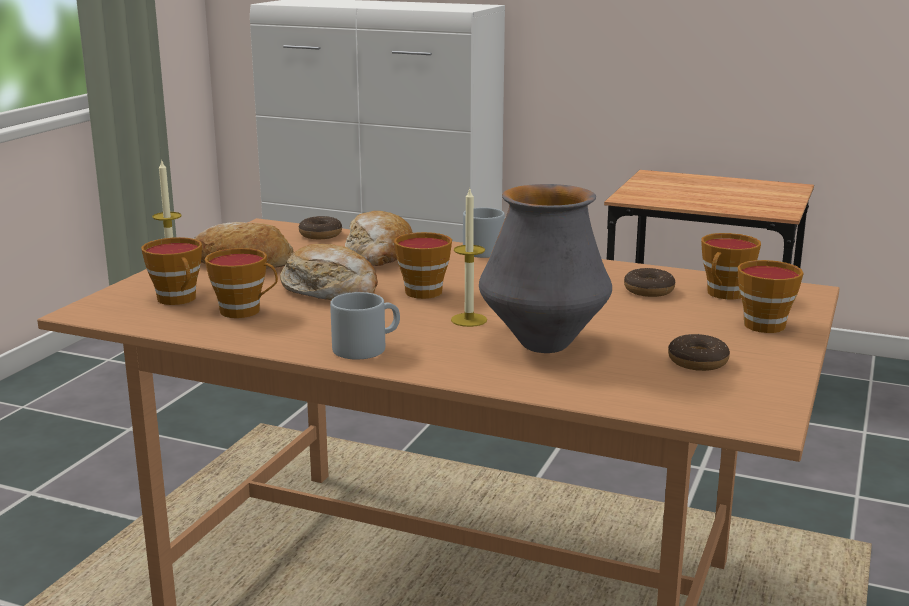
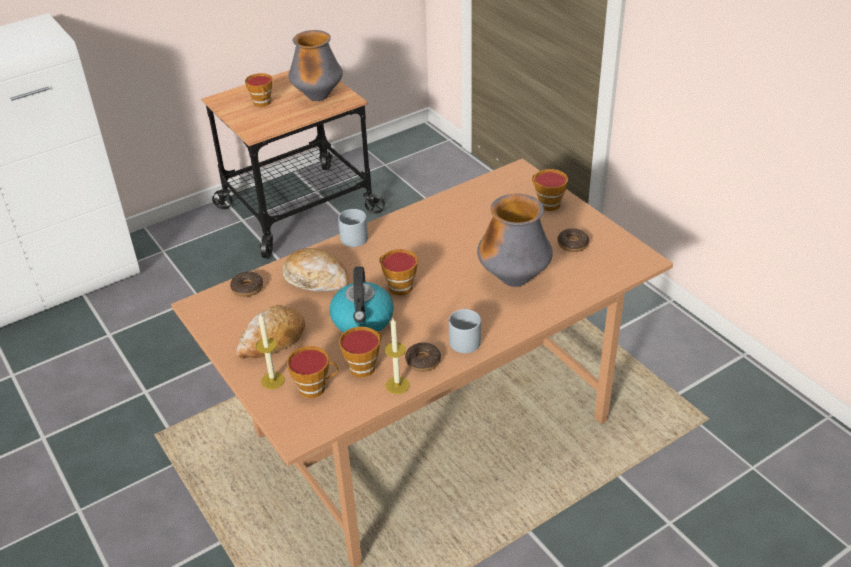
camera: 55 degrees left, 20 degrees up
bread [280,244,378,300] -> kettle [329,266,394,332]
candle [451,187,487,327] -> candle moved to [385,318,410,394]
donut [624,268,675,297] -> donut moved to [405,342,441,372]
cup [701,233,761,299] -> cup moved to [245,73,272,107]
none -> vase [288,30,343,101]

